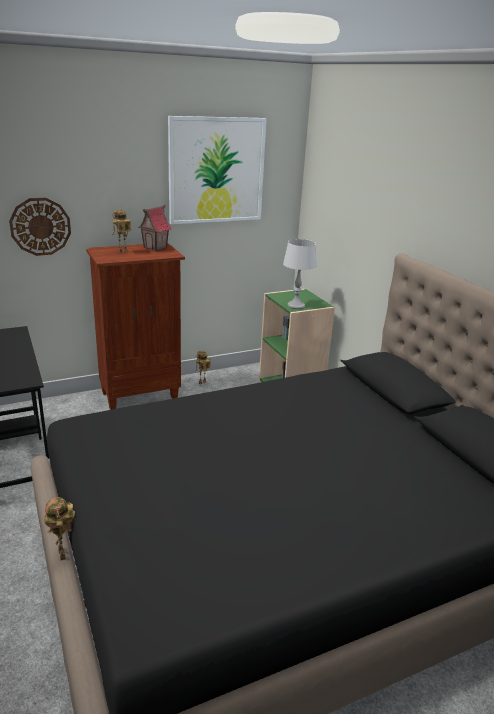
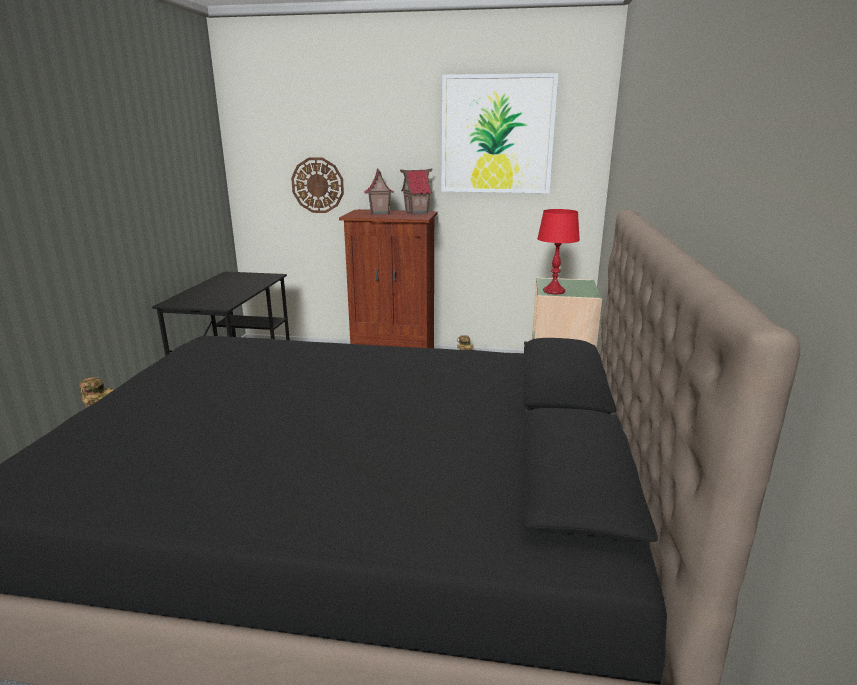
camera: 35 degrees right, 5 degrees down
toy robot [112,210,131,253] -> toy house [365,168,394,215]
grey table lamp [283,239,317,309] -> red table lamp [537,209,580,294]

